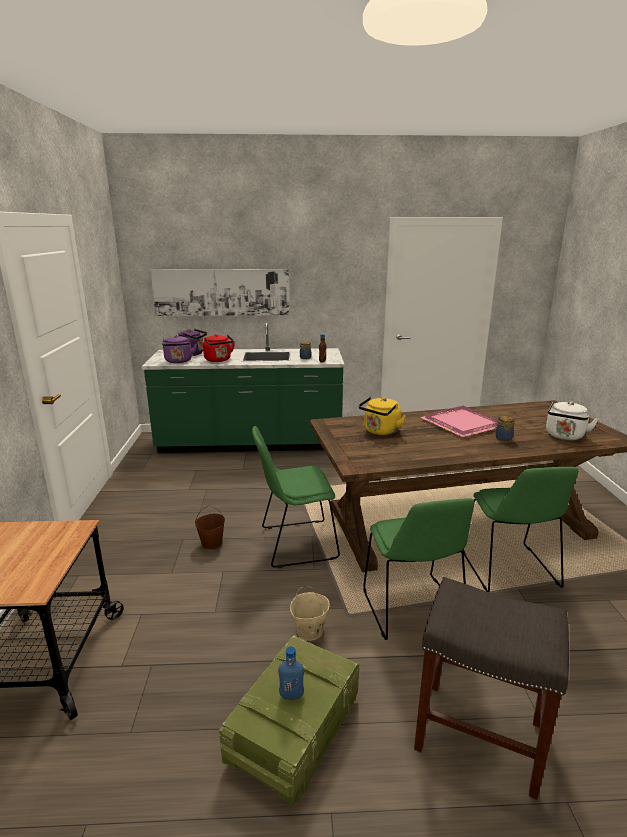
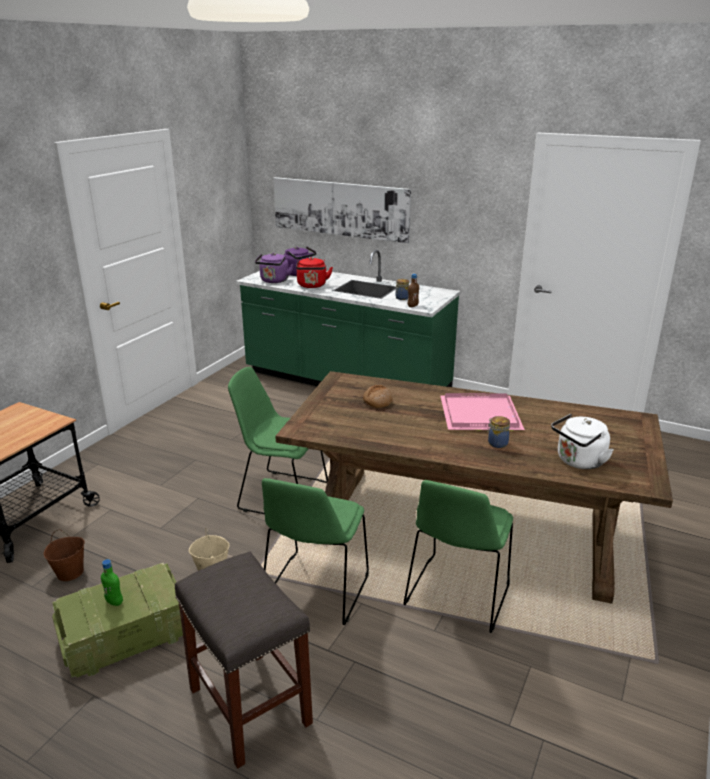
camera: 30 degrees right, 5 degrees up
brown bucket [195,506,225,549] -> brown bucket moved to [44,529,85,581]
blue bottle [278,646,304,700] -> green bottle [101,559,123,606]
yellow kettle [359,397,406,435] -> bread [363,385,393,408]

